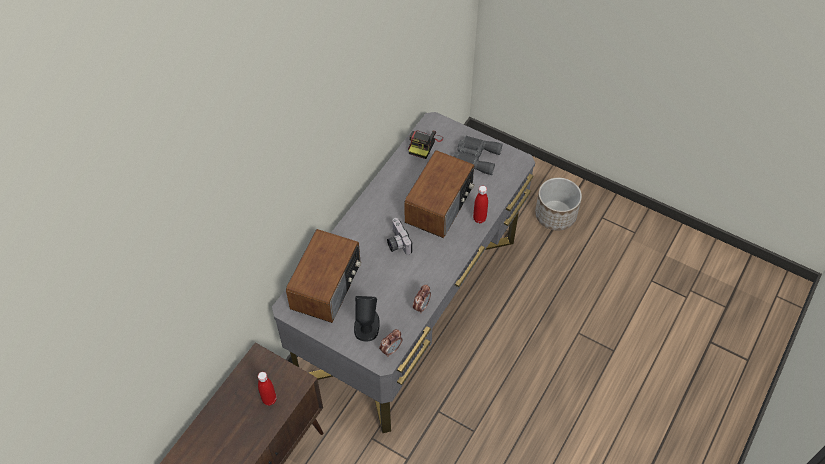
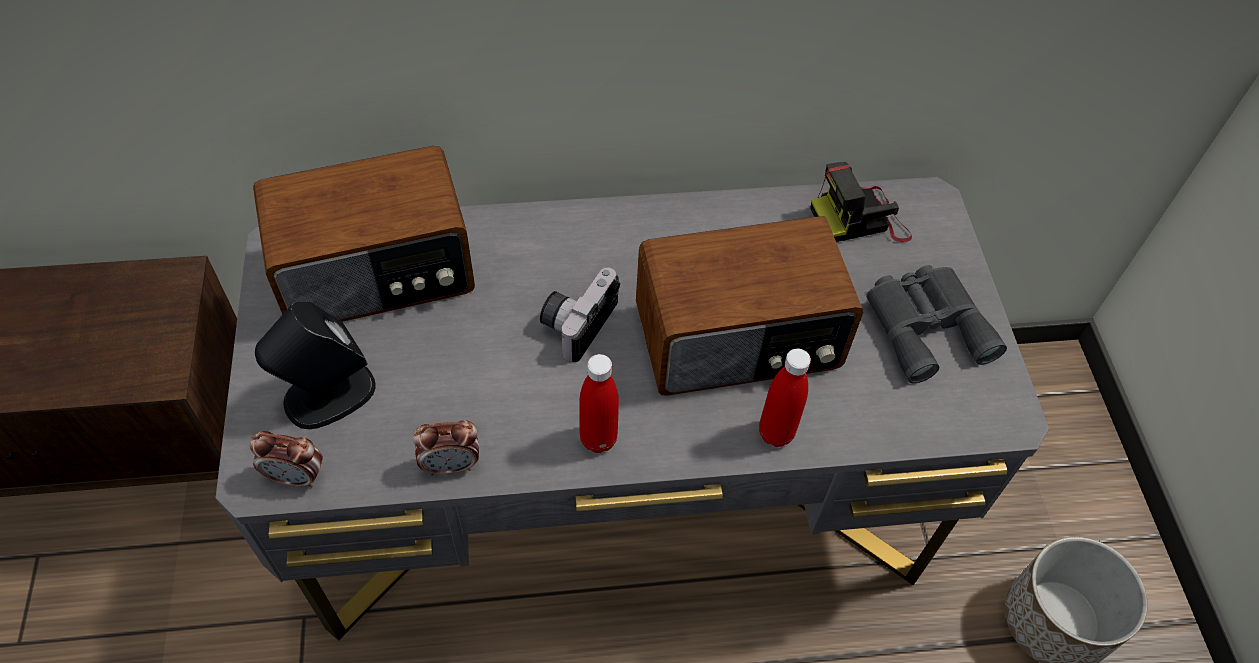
camera: 50 degrees right, 0 degrees up
red bottle [258,372,277,406] -> red bottle moved to [579,354,619,453]

